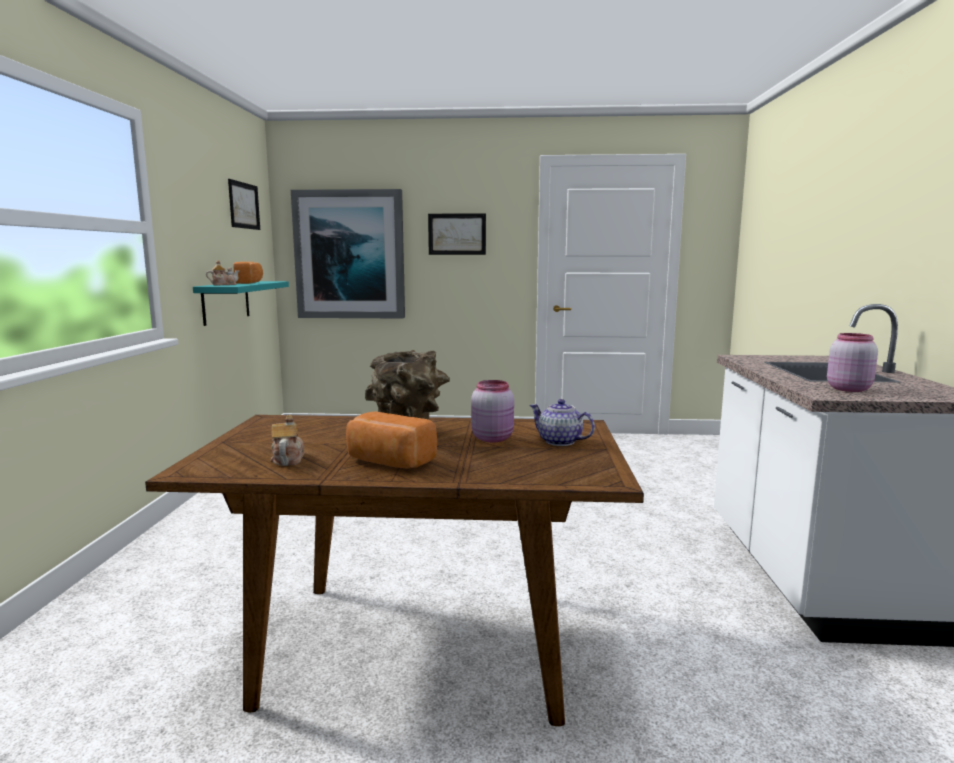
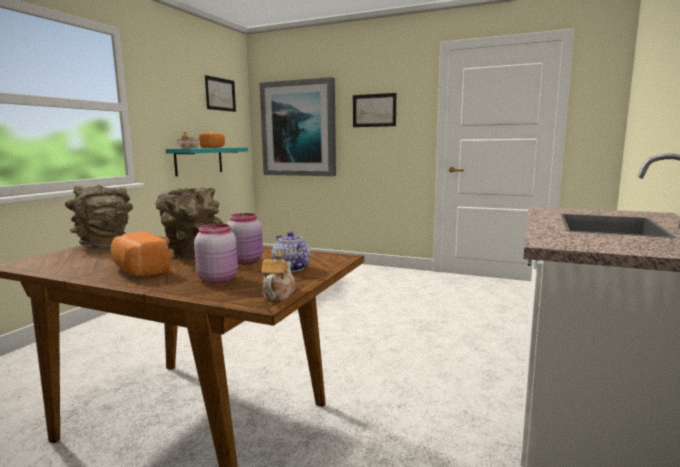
camera: 20 degrees right, 0 degrees up
teapot [271,415,304,466] -> teapot moved to [261,252,295,301]
pink jar [827,333,878,392] -> pink jar moved to [194,224,238,283]
none -> brown vase [65,184,133,248]

